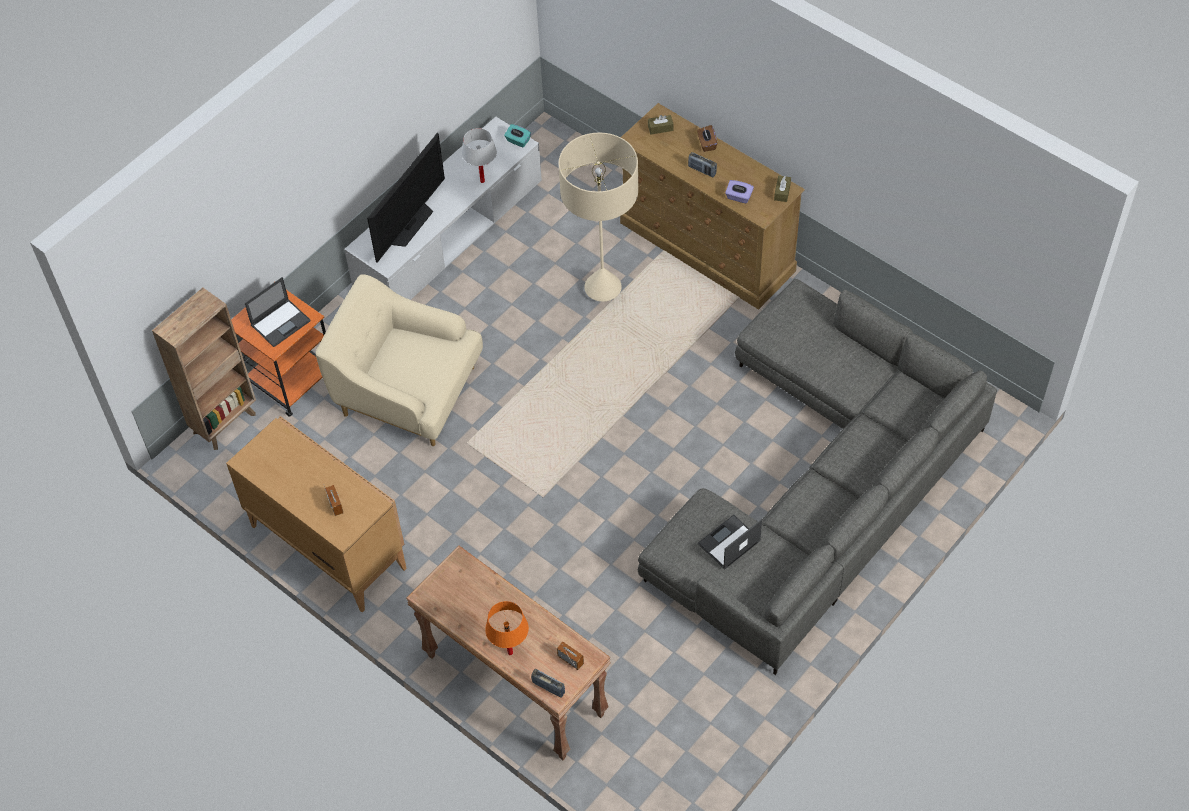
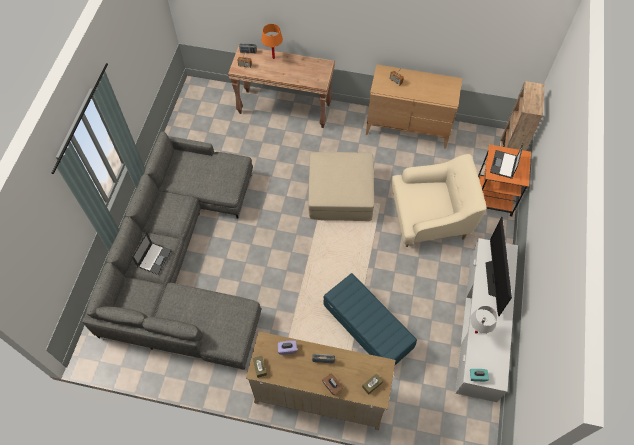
camera: 150 degrees right, 5 degrees up
beige floor lamp [559,133,638,302] -> blue ottoman [323,273,417,365]
laptop [697,515,762,569] -> laptop moved to [132,232,172,275]
none -> beige ottoman [308,152,374,221]

